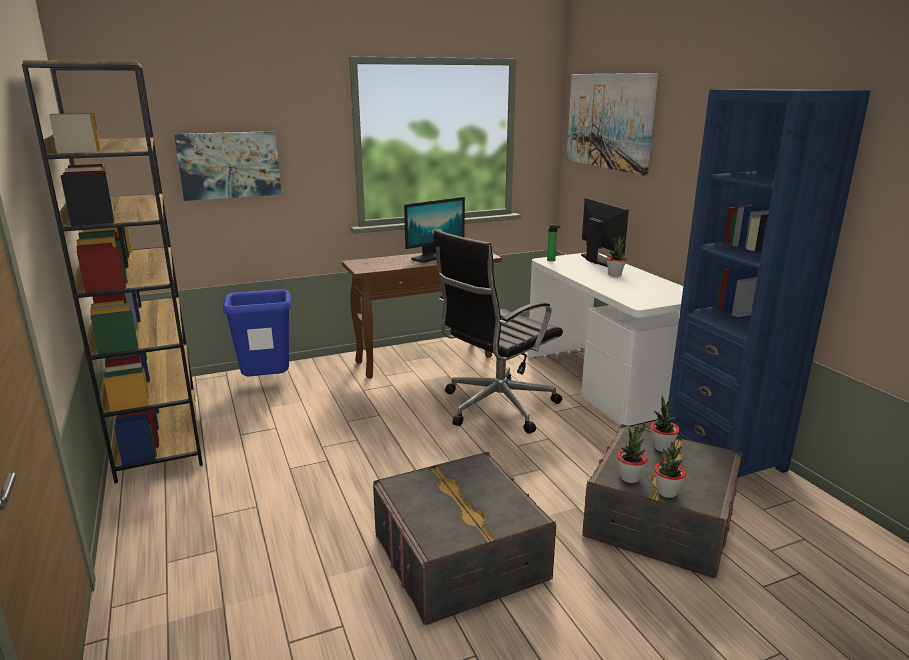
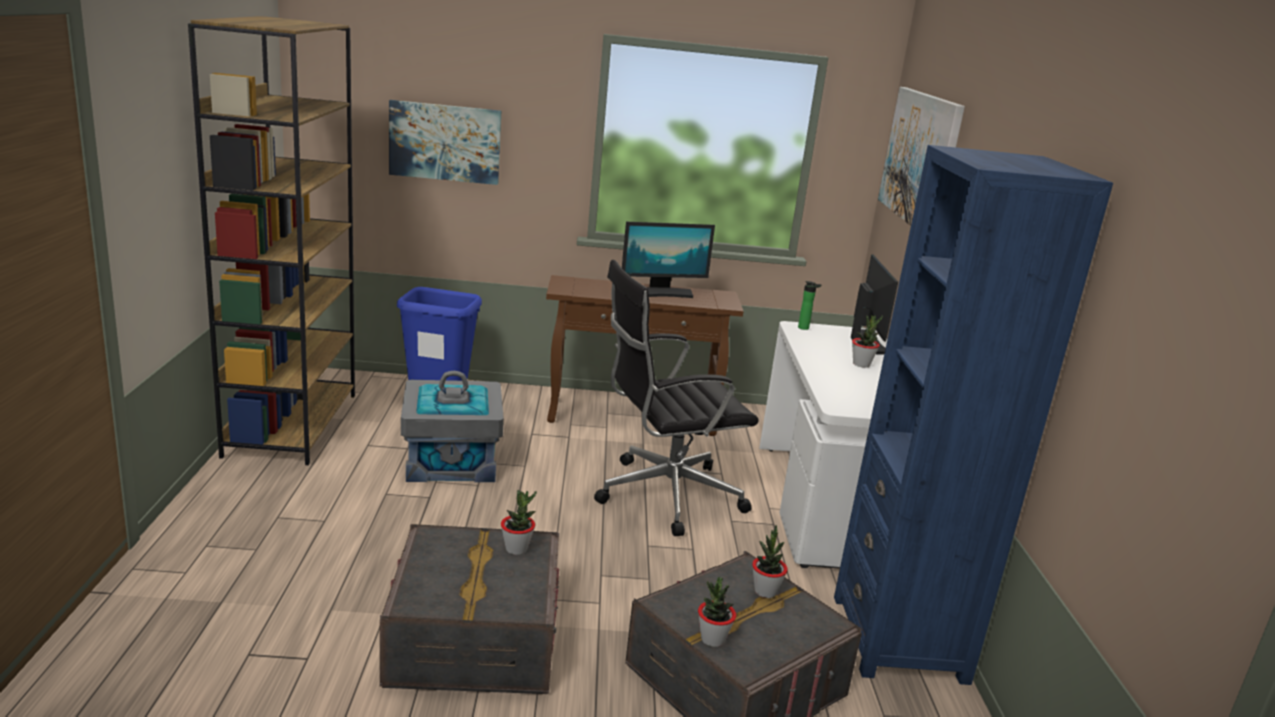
camera: 20 degrees right, 0 degrees up
potted plant [617,425,647,483] -> potted plant moved to [501,490,537,555]
none -> grey storage box [401,371,504,482]

